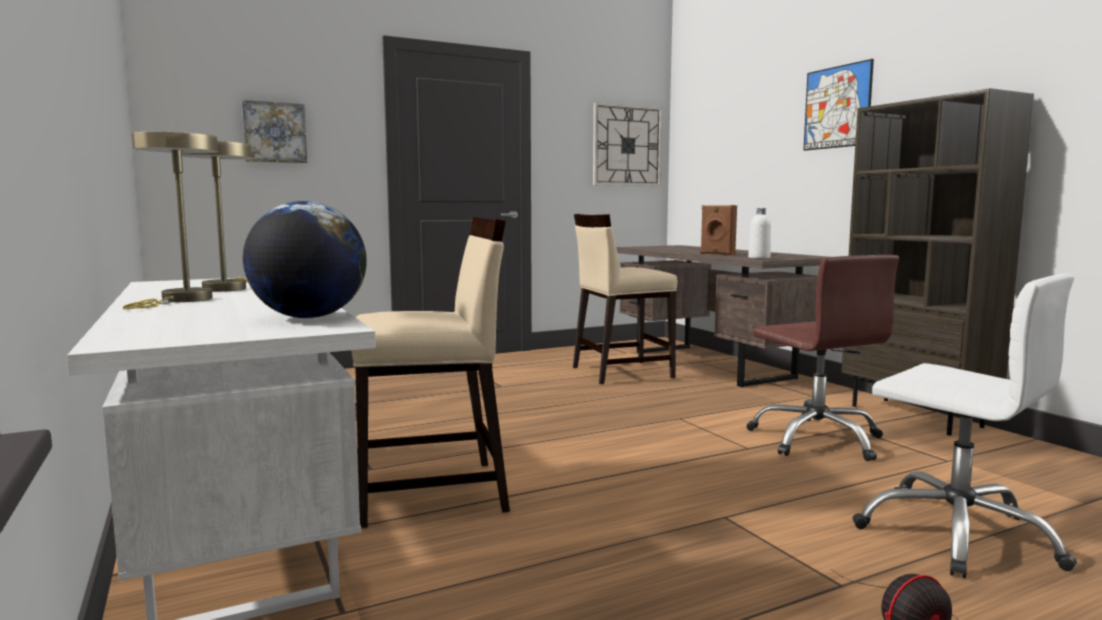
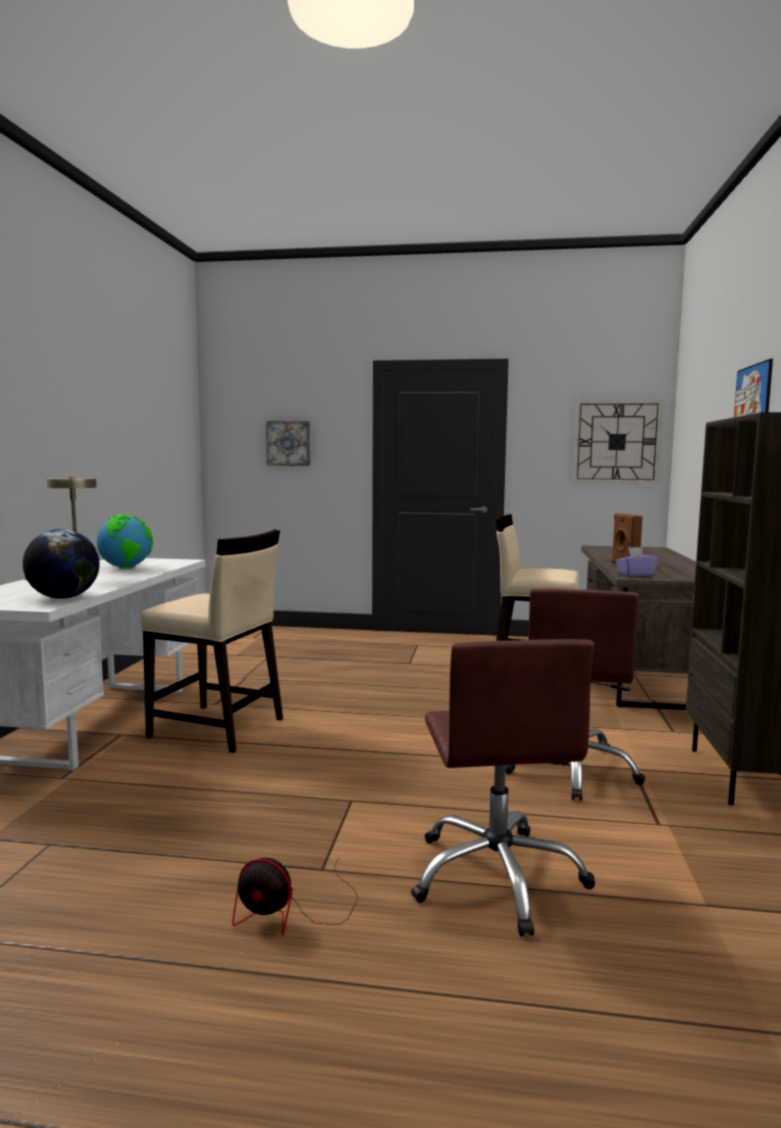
camera: 35 degrees right, 0 degrees up
beige table lamp [182,141,252,292] -> globe [97,514,153,569]
white bottle [748,208,771,259] -> purple tissue box [616,547,658,577]
white office chair [852,274,1077,578] -> brown office chair [411,639,595,936]

